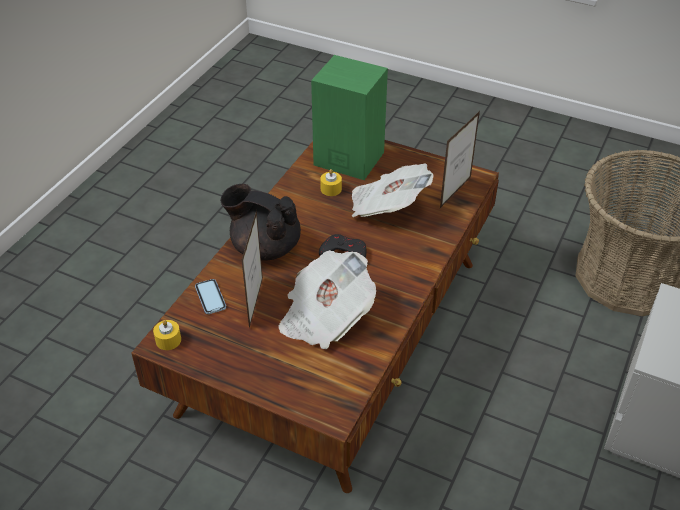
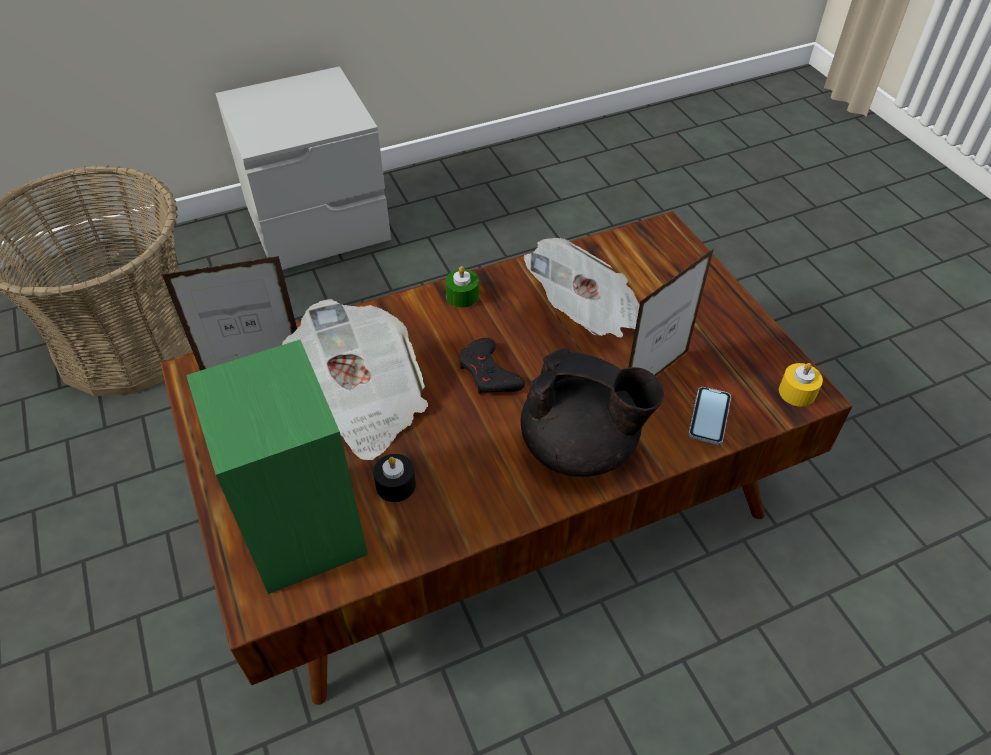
camera: 140 degrees left, 5 degrees up
black teapot [220,184,301,260] -> black teapot turned 45 degrees counterclockwise [521,348,664,477]
yellow candle [320,169,342,196] -> black candle [373,454,416,502]
none -> green candle [445,266,479,308]

